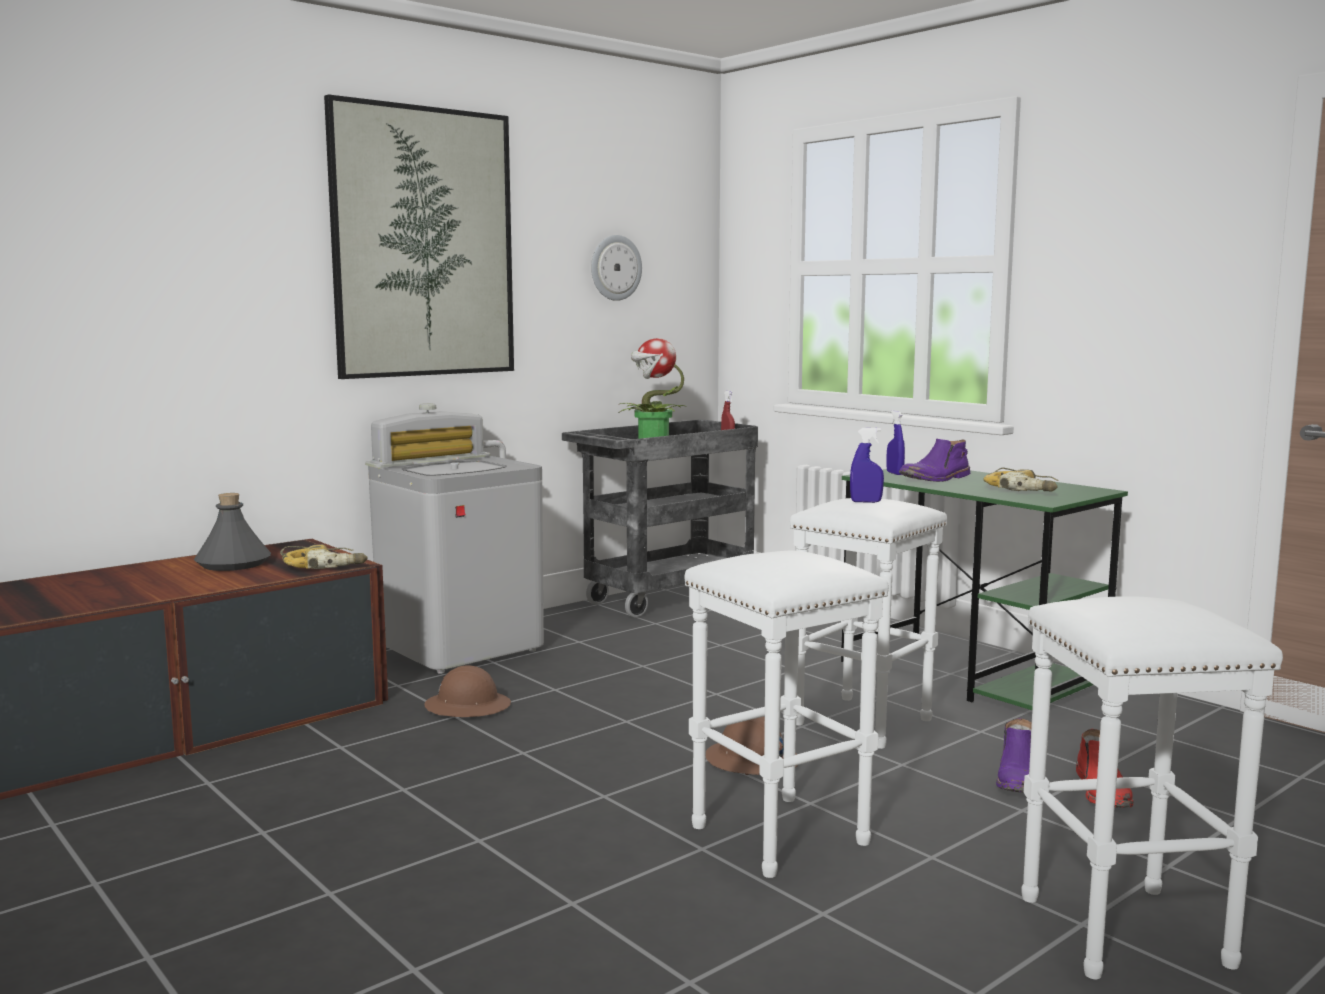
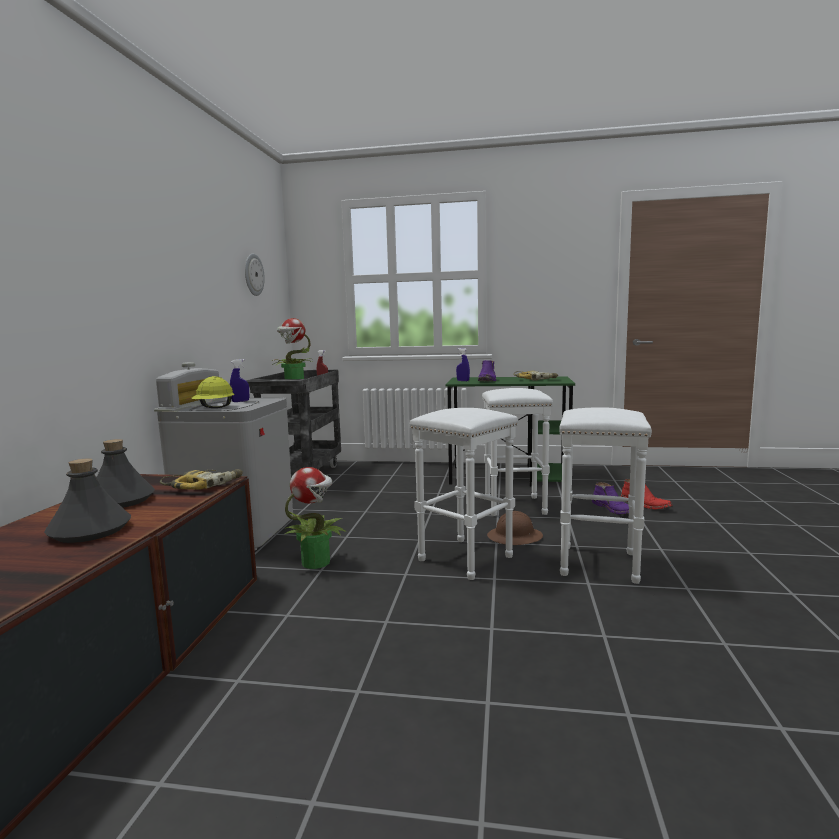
camera: 40 degrees left, 0 degrees up
picture [324,94,514,379] -> none
brown hard hat [424,665,511,717] -> potted plant [284,467,346,569]
blue spray bottle [850,428,884,503] -> blue spray bottle moved to [230,359,249,402]
white stool [1021,596,1283,979] -> white stool moved to [409,408,518,580]
none -> grey bottle [44,459,131,543]
none -> yellow hard hat [191,376,234,408]

